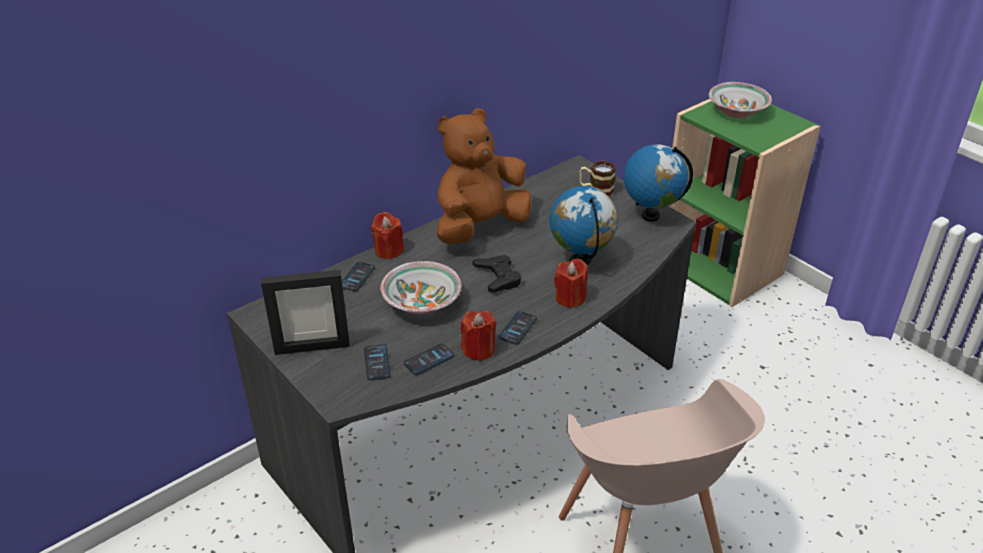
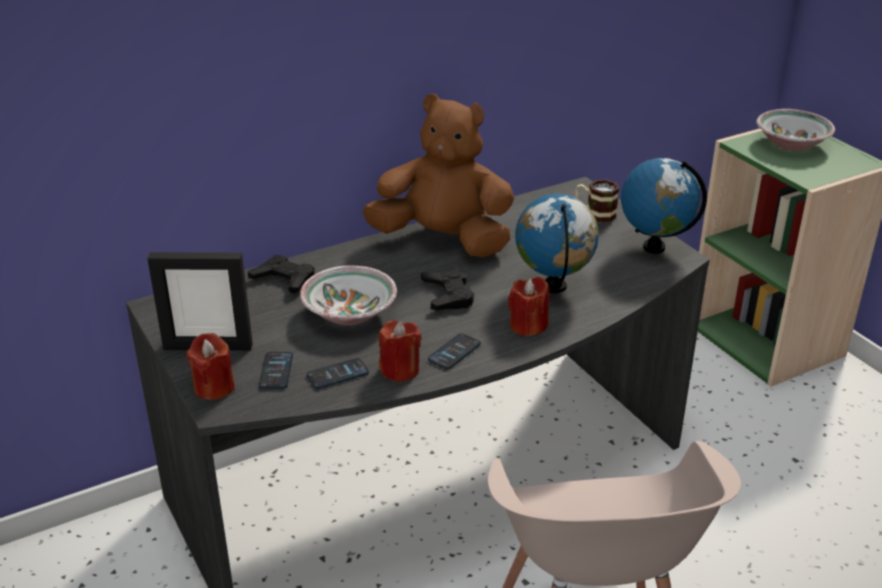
camera: 10 degrees right, 5 degrees down
phone [342,262,375,291] -> black game controller [248,255,314,293]
red candle [371,212,404,259] -> red candle moved to [187,333,235,400]
brown plush toy [436,108,532,244] -> brown plush toy turned 45 degrees clockwise [362,93,515,257]

